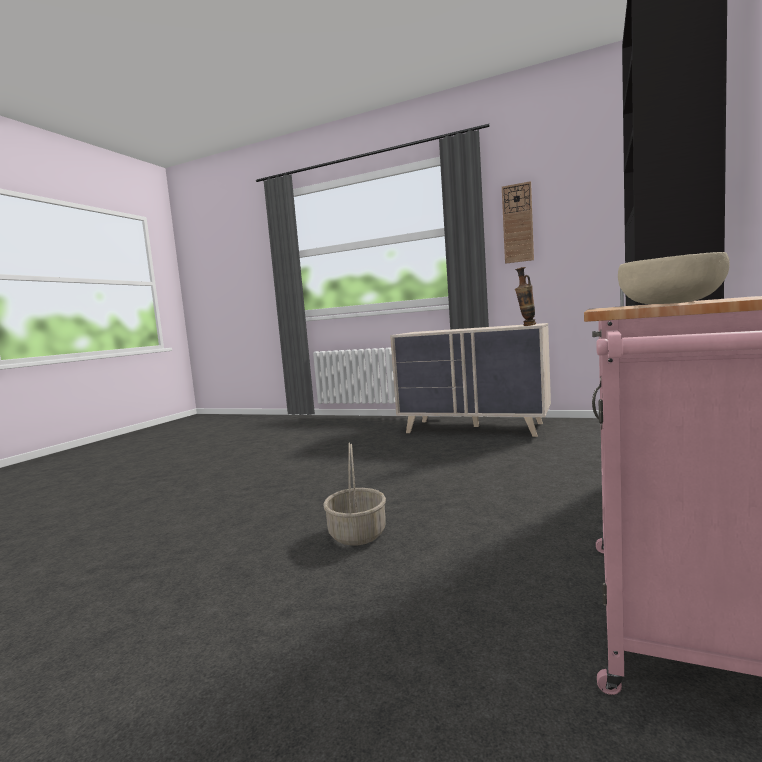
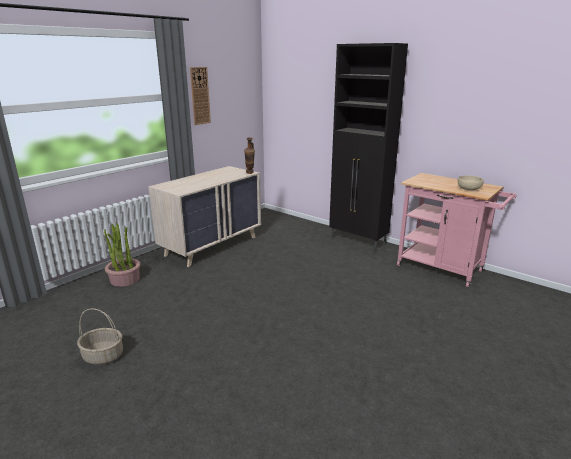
camera: 75 degrees left, 15 degrees up
basket [323,442,386,546] -> basket moved to [77,308,123,365]
none -> potted plant [104,223,141,287]

